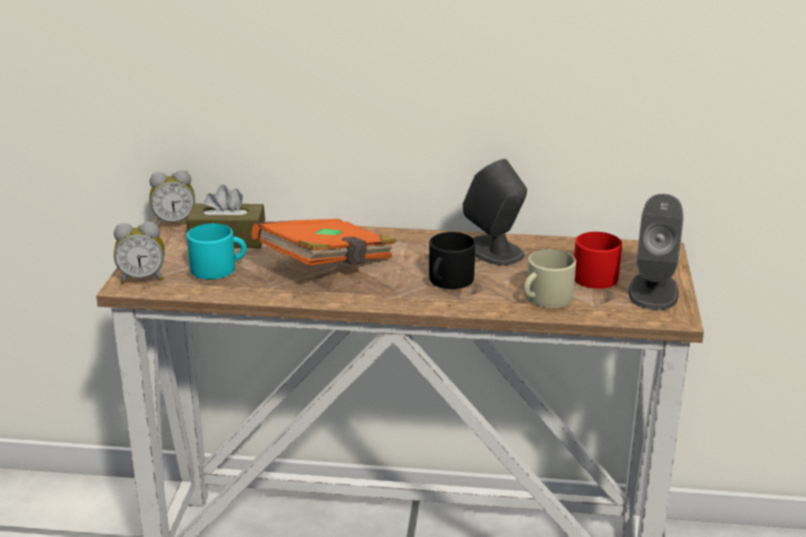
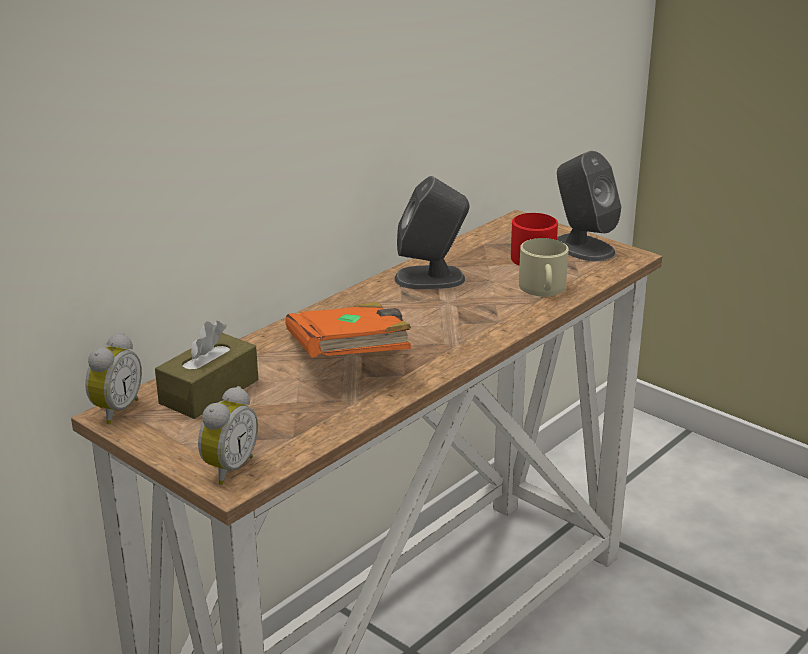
camera: 55 degrees left, 0 degrees up
turquoise mug [187,223,247,279] -> none
black mug [429,232,475,289] -> none

